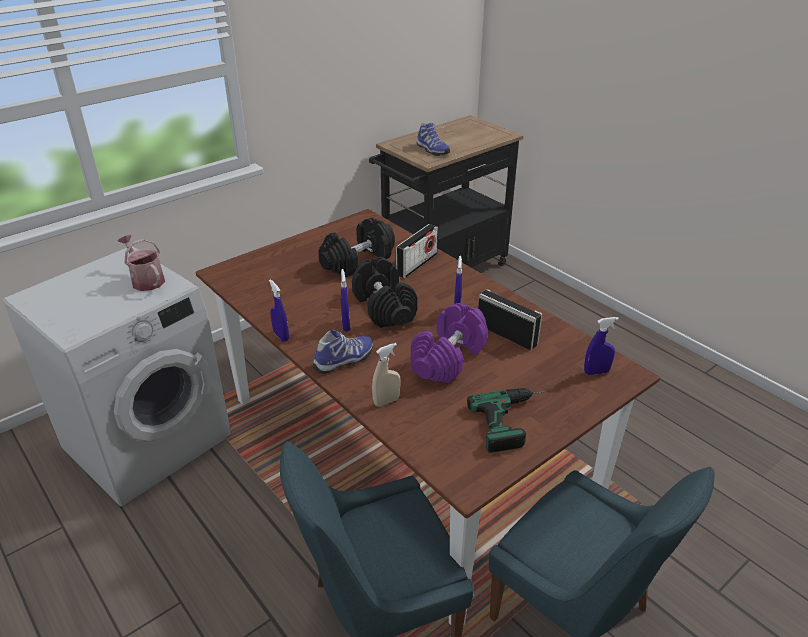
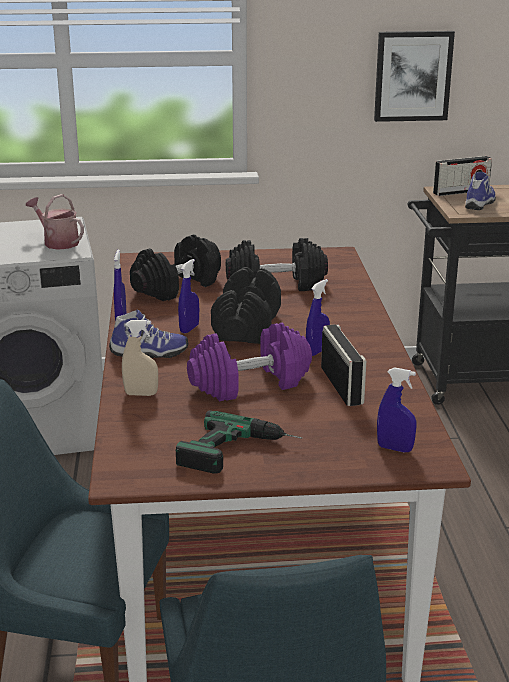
camera: 35 degrees right, 10 degrees down
watering can [117,235,165,291] -> watering can turned 45 degrees counterclockwise [26,194,84,250]
radio [396,224,438,278] -> radio moved to [433,156,492,196]
shoe [416,123,450,156] -> shoe turned 150 degrees counterclockwise [465,172,496,210]
none -> black dumbbell [130,234,221,301]
none -> picture [374,31,455,122]

